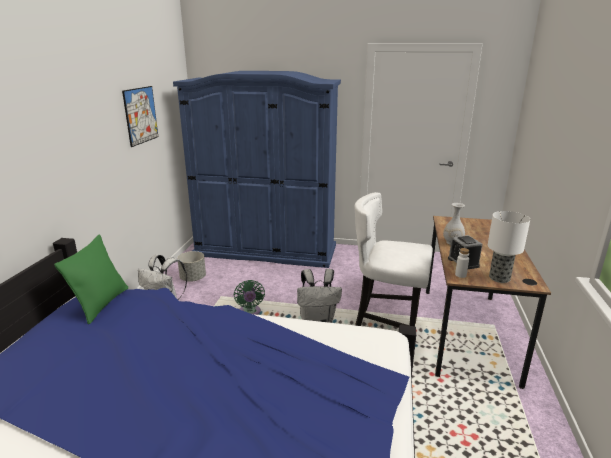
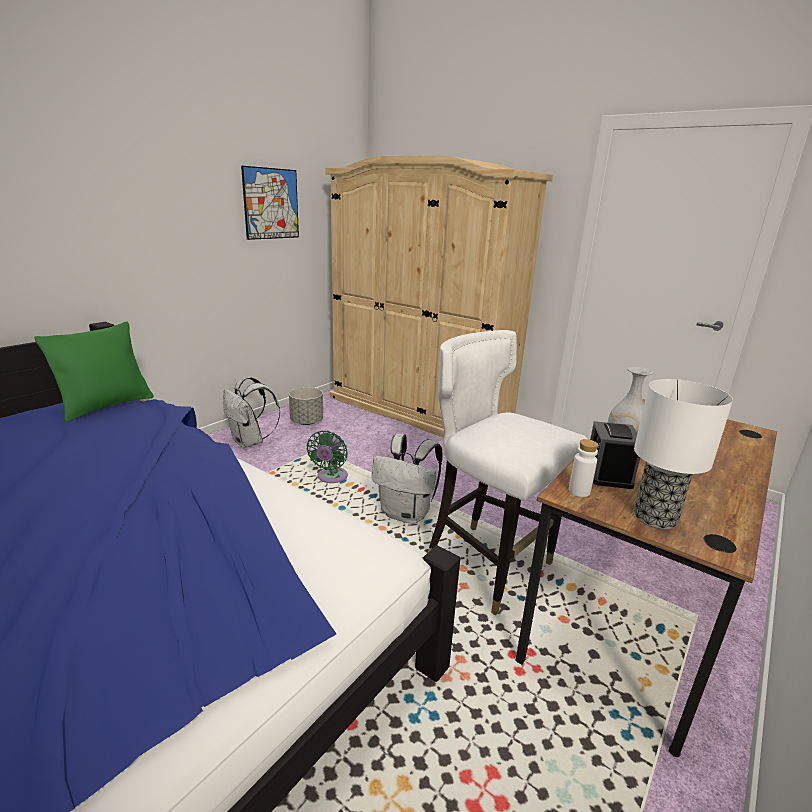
camera: 25 degrees right, 0 degrees up
blue wardrobe [173,71,341,268] -> beige wardrobe [326,155,553,438]

